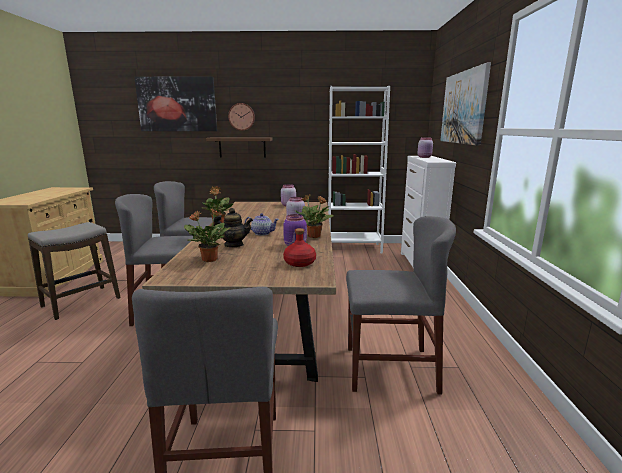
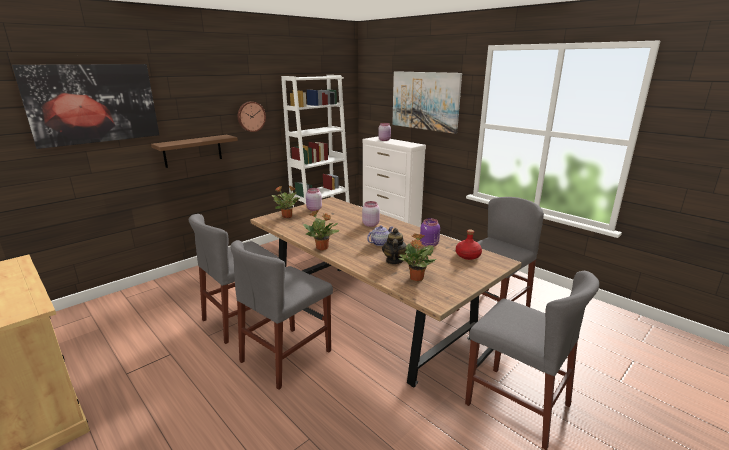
camera: 45 degrees left, 5 degrees up
stool [28,222,121,320] -> none
teapot [214,208,253,247] -> teapot turned 45 degrees counterclockwise [382,228,407,264]
wall clock [228,103,255,131] -> wall clock moved to [238,101,266,132]
potted plant [295,194,334,238] -> potted plant moved to [272,185,300,218]

